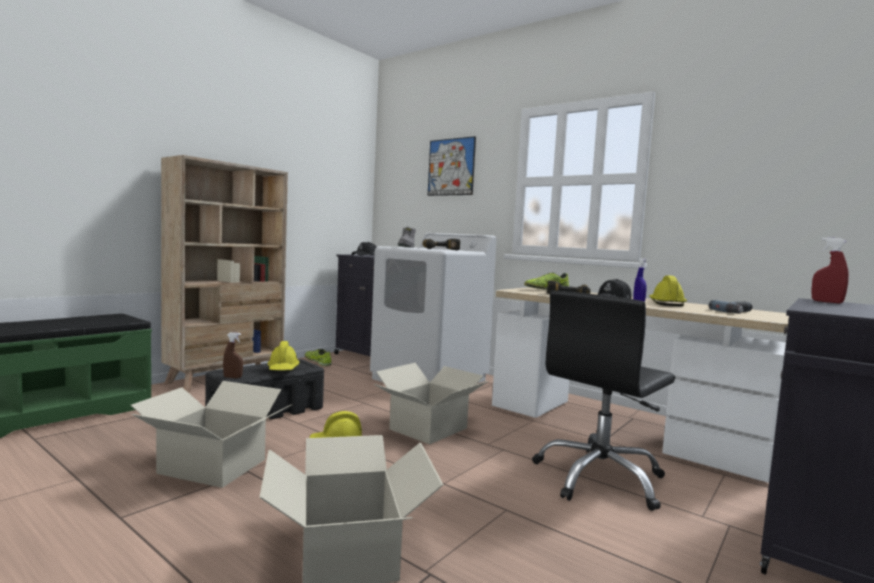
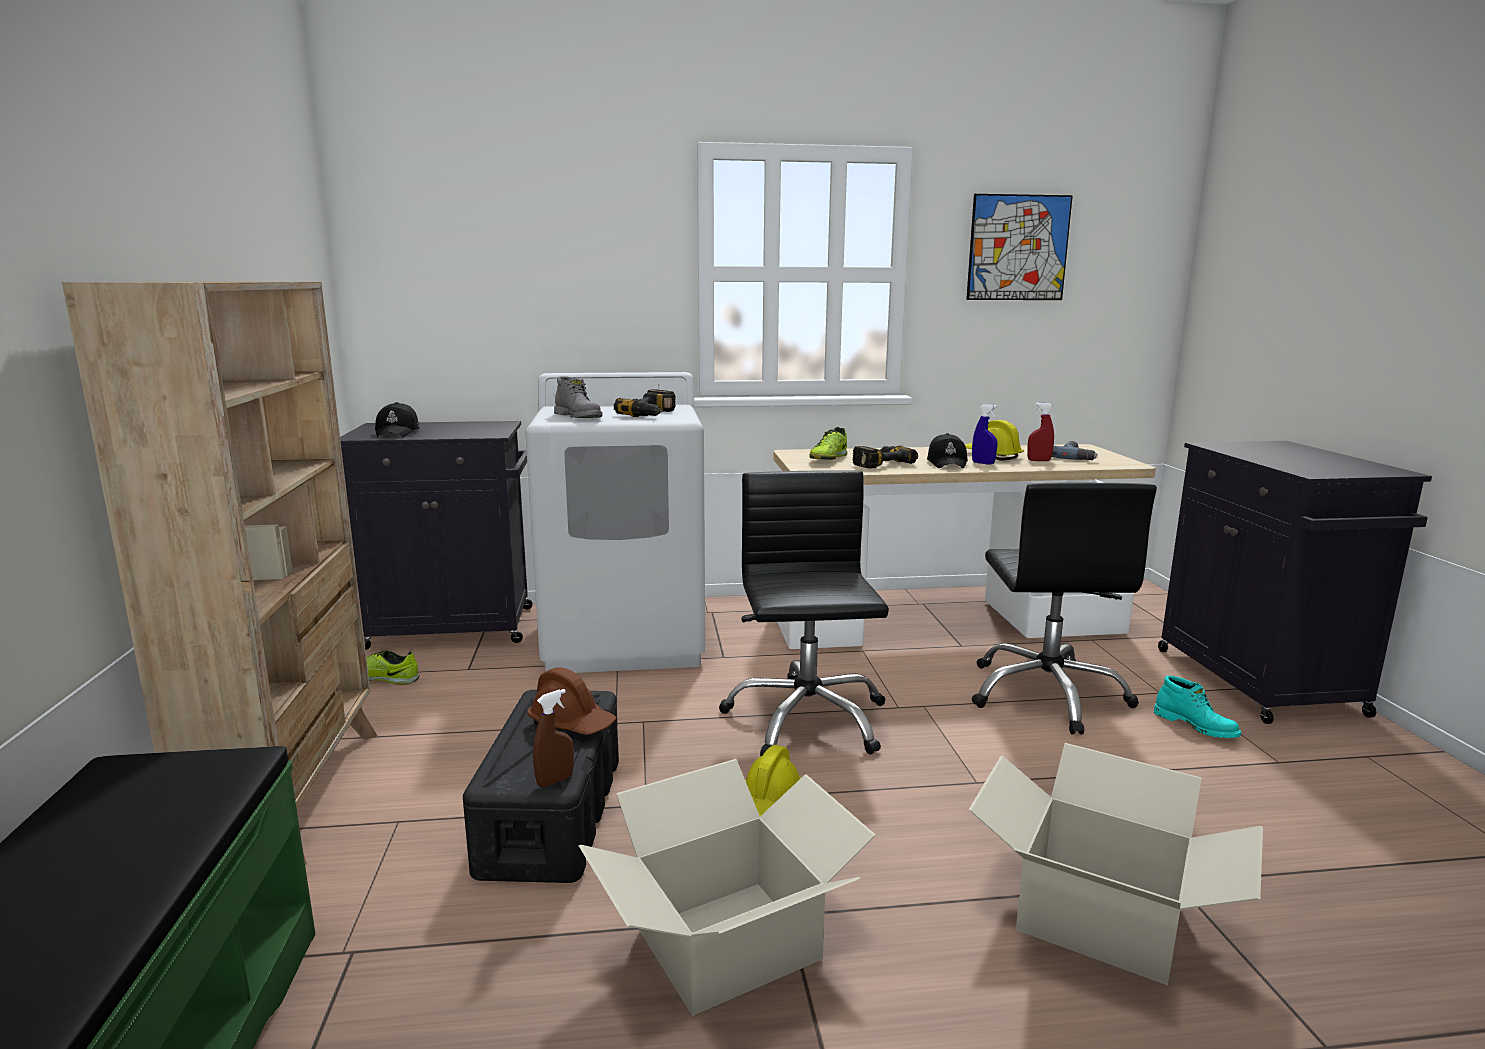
camera: 45 degrees left, 10 degrees up
yellow hard hat [267,341,299,371] -> brown hard hat [527,667,616,735]
cardboard box [374,363,488,444] -> black office chair [719,470,889,756]
picture [427,136,476,196] -> picture moved to [966,194,1073,300]
red spray bottle [811,237,849,303] -> red spray bottle moved to [1027,402,1054,461]
none -> turquoise boot [1154,675,1241,738]

